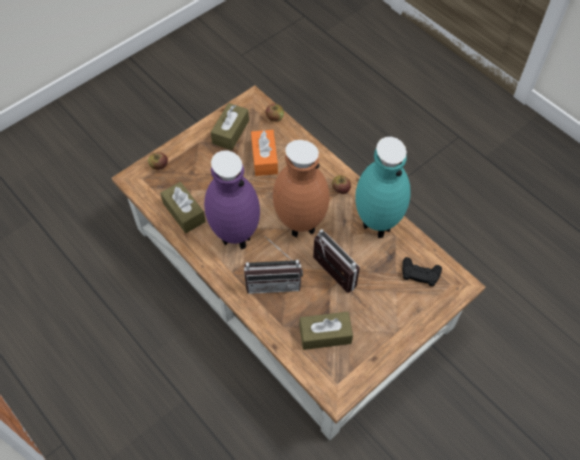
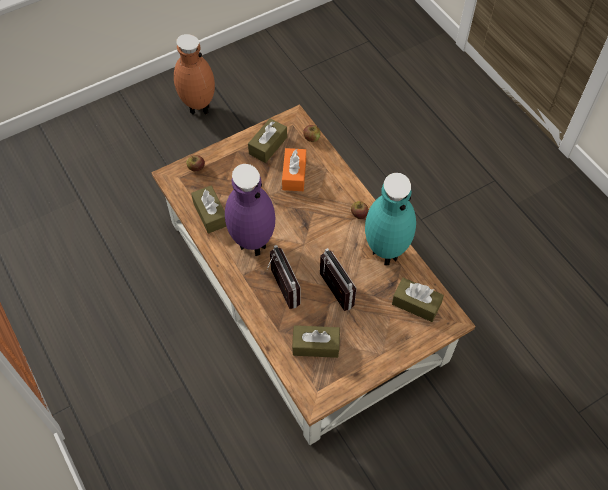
camera: 10 degrees right, 0 degrees up
radio [244,236,303,294] -> radio turned 120 degrees counterclockwise [267,245,301,309]
brown vase [273,140,330,237] -> brown vase moved to [174,34,215,115]
black game controller [402,257,442,286] -> brown tissue box [392,278,444,322]

